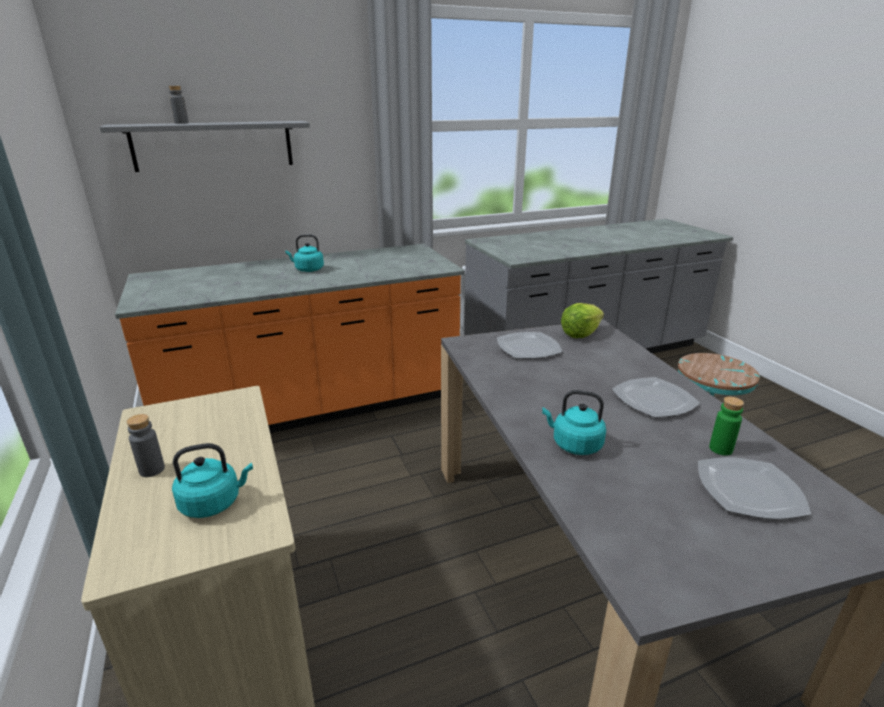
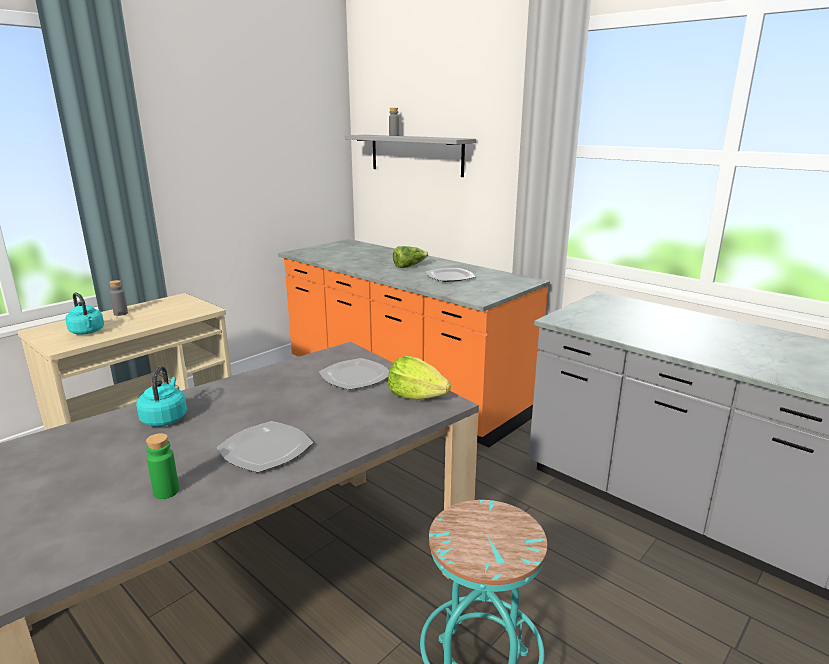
camera: 65 degrees right, 5 degrees down
turquoise kettle [285,234,324,272] -> lettuce [393,246,428,268]
plate [698,457,811,519] -> plate moved to [426,268,475,282]

